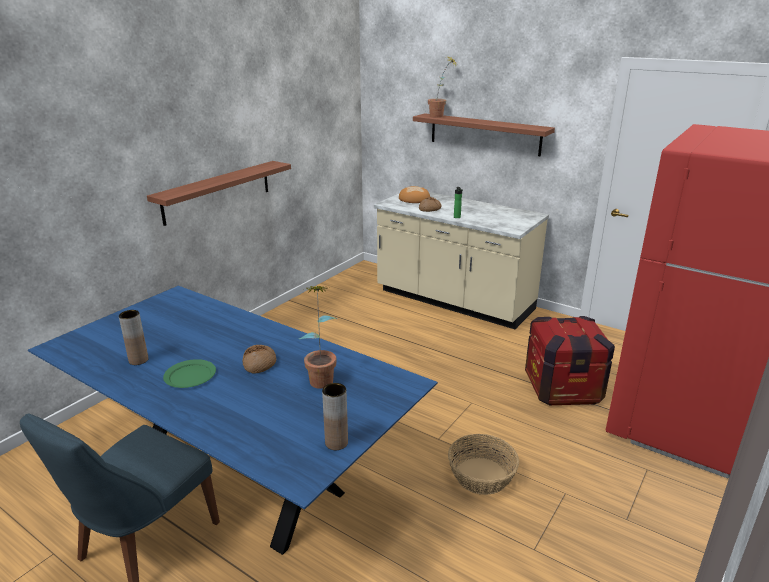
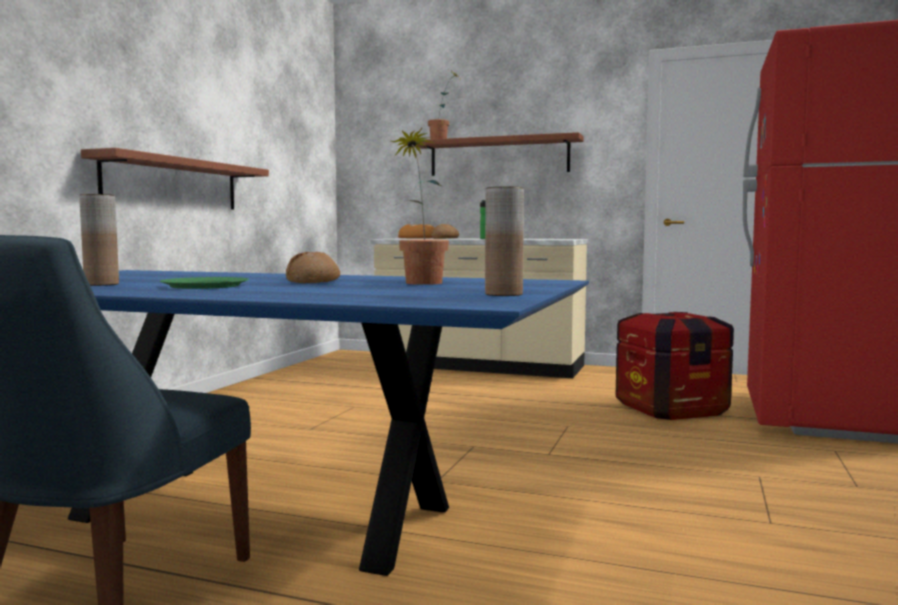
camera: 15 degrees left, 20 degrees down
basket [448,434,519,495] -> none

